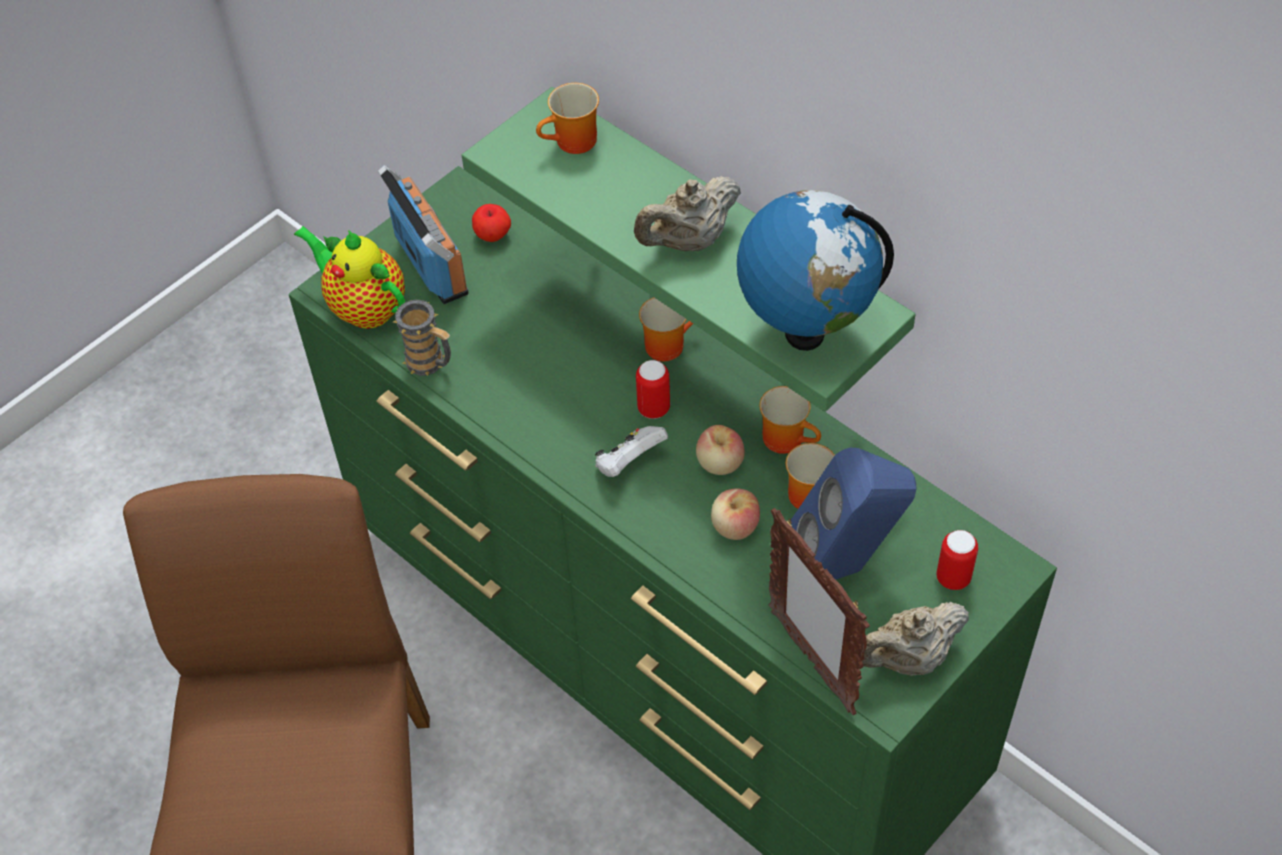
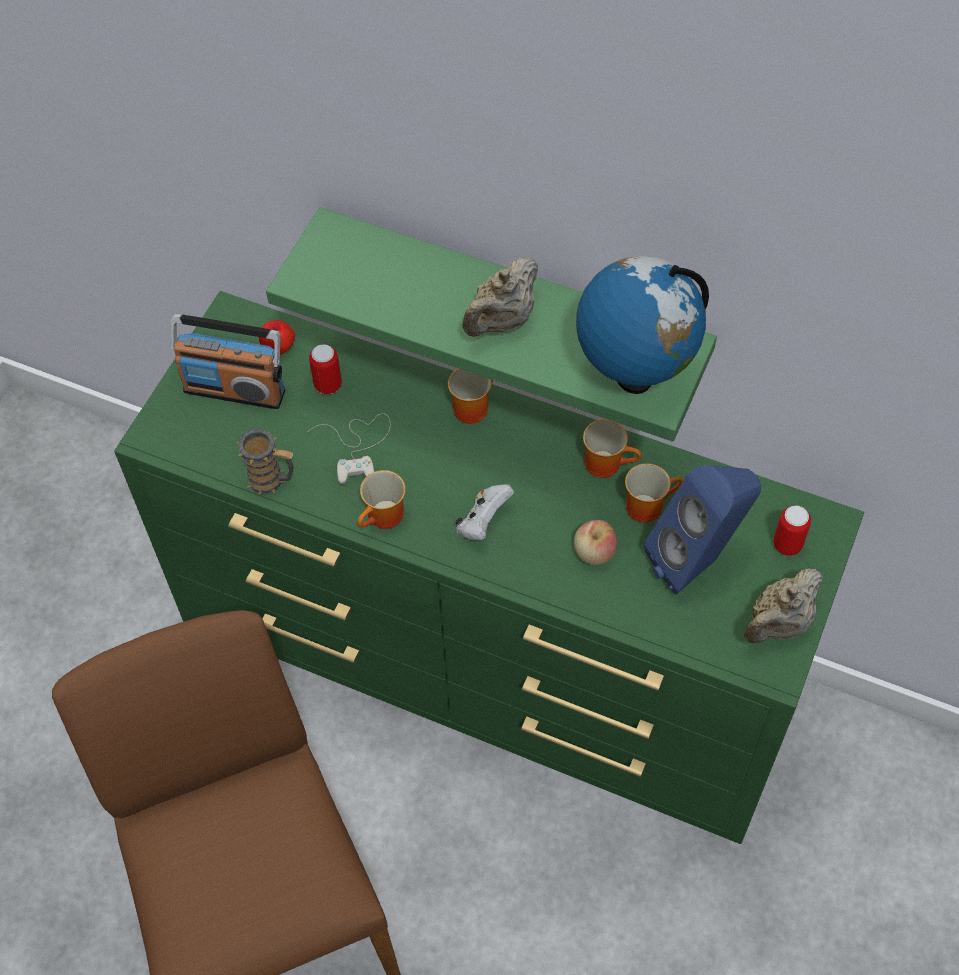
camera: 20 degrees left, 5 degrees up
teapot [294,226,405,329] -> none
radio [378,165,469,304] -> radio turned 150 degrees clockwise [171,314,285,409]
mug [536,83,599,154] -> mug moved to [357,470,406,529]
can [636,360,670,419] -> can moved to [309,344,342,394]
apple [696,425,745,475] -> none
picture frame [768,508,870,715] -> none
none -> white game controller [308,413,391,484]

